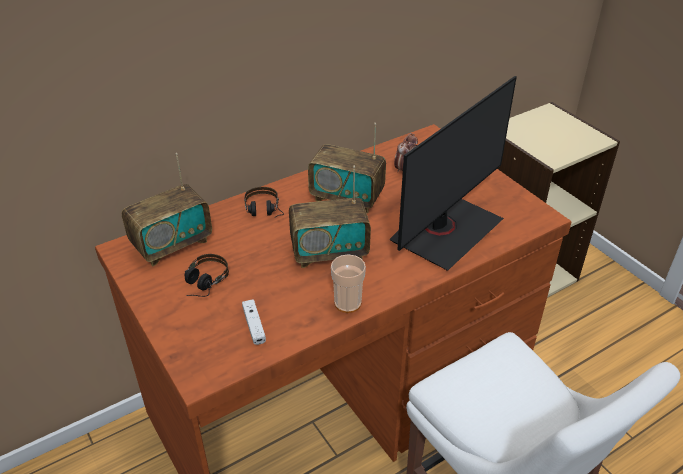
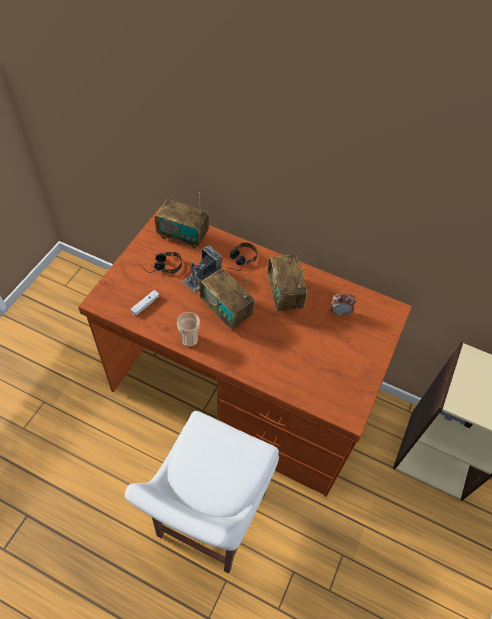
camera: 55 degrees right, 15 degrees up
monitor [389,76,517,271] -> none
none -> camera [182,245,222,293]

